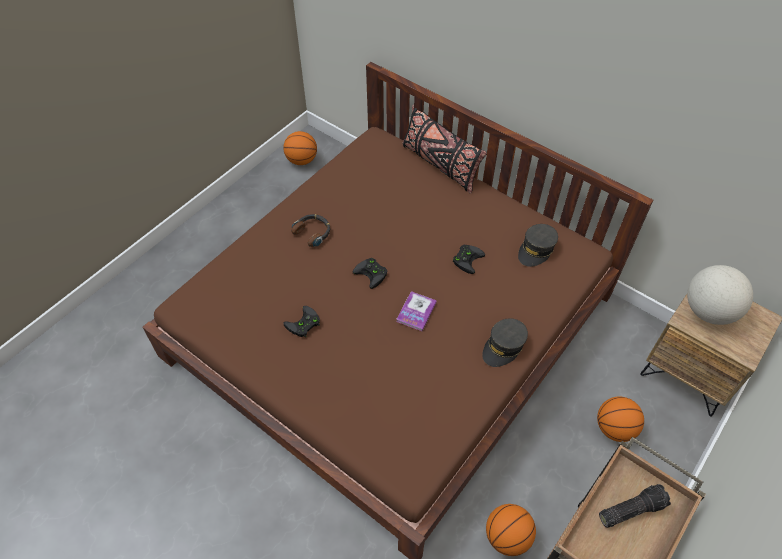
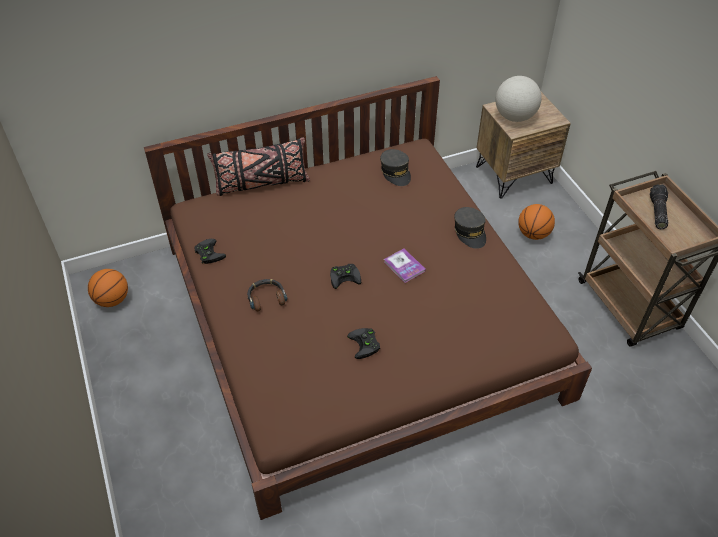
camera: 60 degrees left, 5 degrees down
black game controller [453,245,485,274] -> black game controller moved to [195,239,226,264]
basketball [486,504,536,556] -> none

